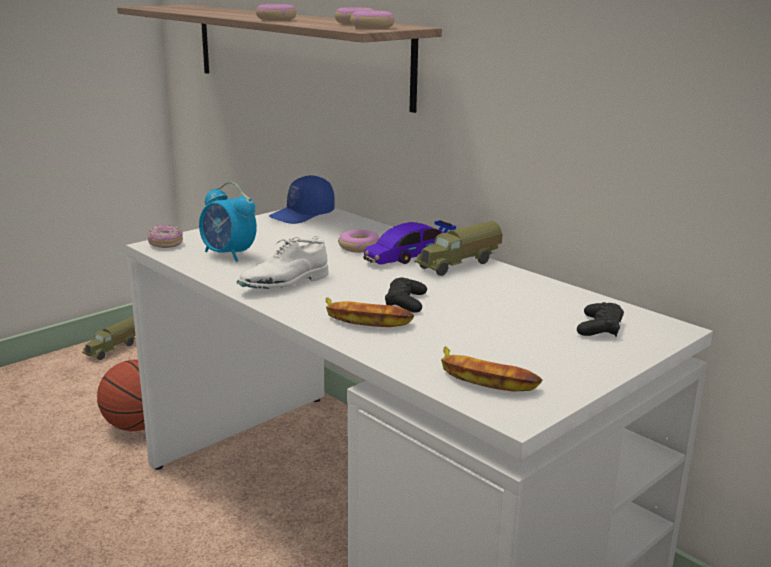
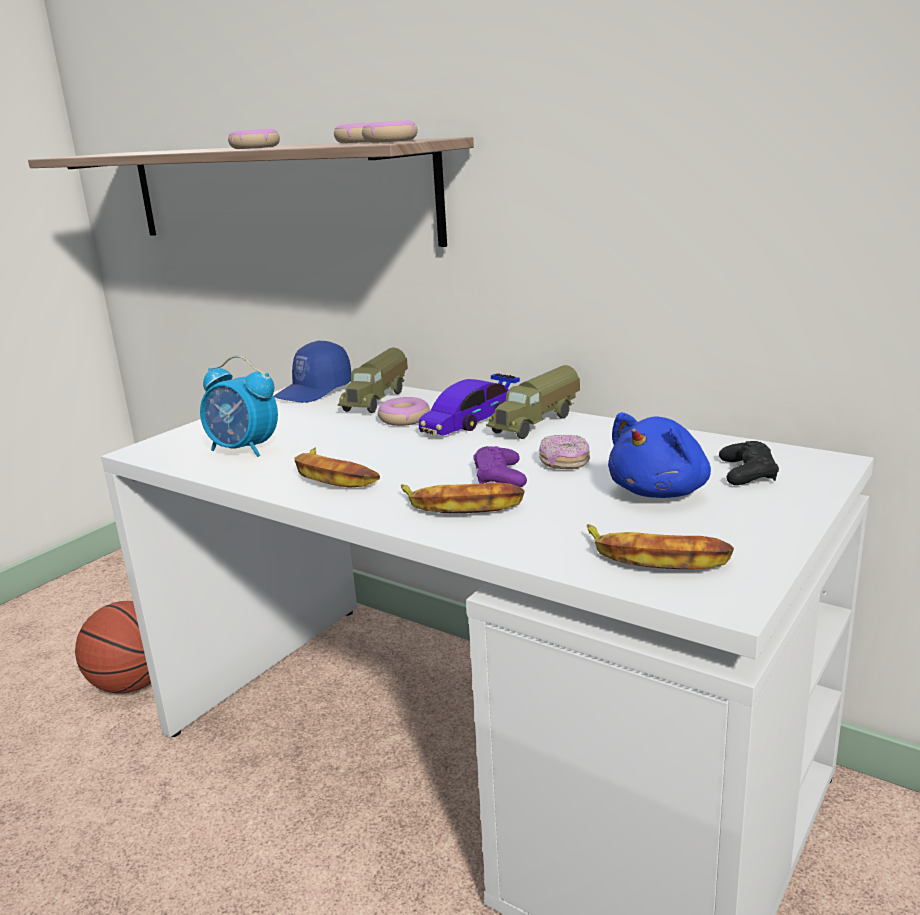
camera: 10 degrees left, 0 degrees up
toy truck [82,316,136,360] -> toy truck moved to [338,348,408,413]
donut [148,225,183,248] -> donut moved to [539,434,590,469]
white shoe [237,236,329,289] -> banana [294,448,380,488]
black game controller [385,277,427,313] -> purple game controller [473,446,527,487]
none -> blue plush toy [608,412,711,498]

